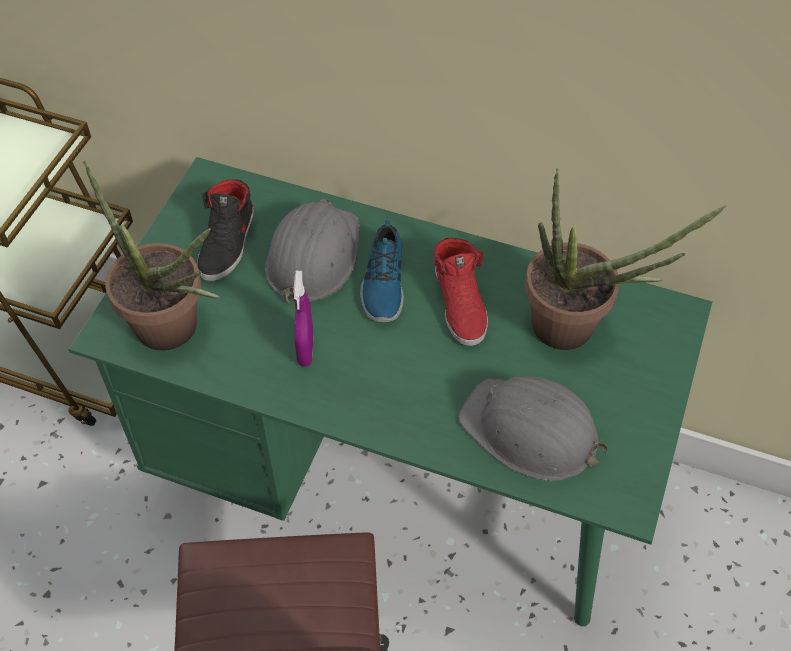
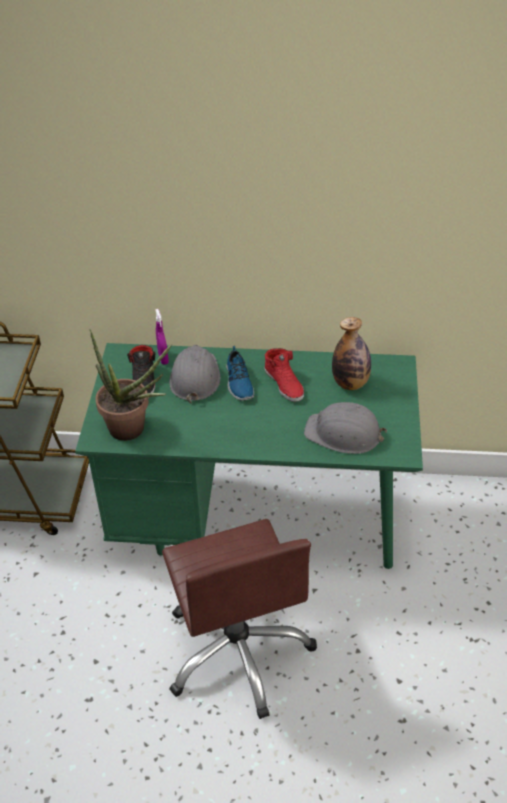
camera: 15 degrees left, 10 degrees down
purple spray bottle [293,271,314,367] -> purple spray bottle moved to [155,309,169,365]
potted plant [525,167,726,350] -> bottle [332,317,371,390]

